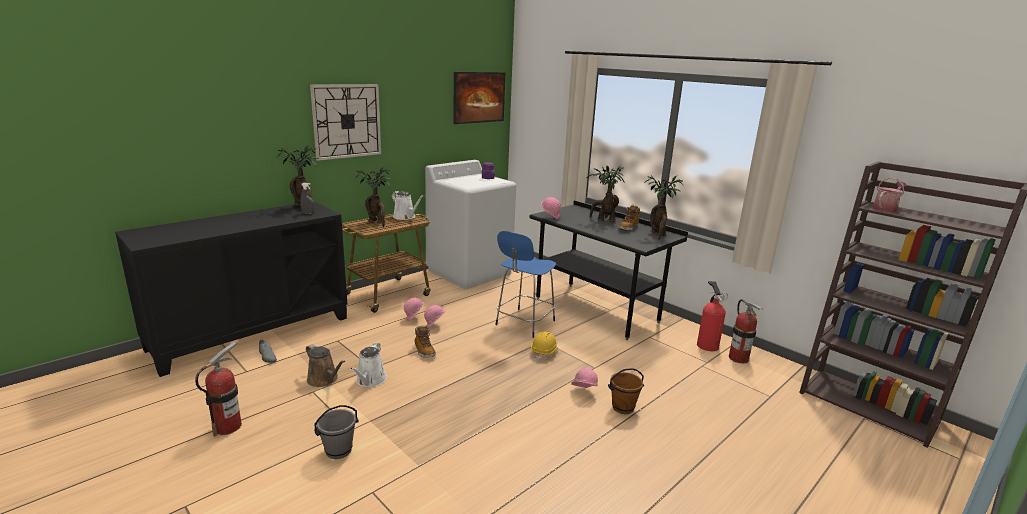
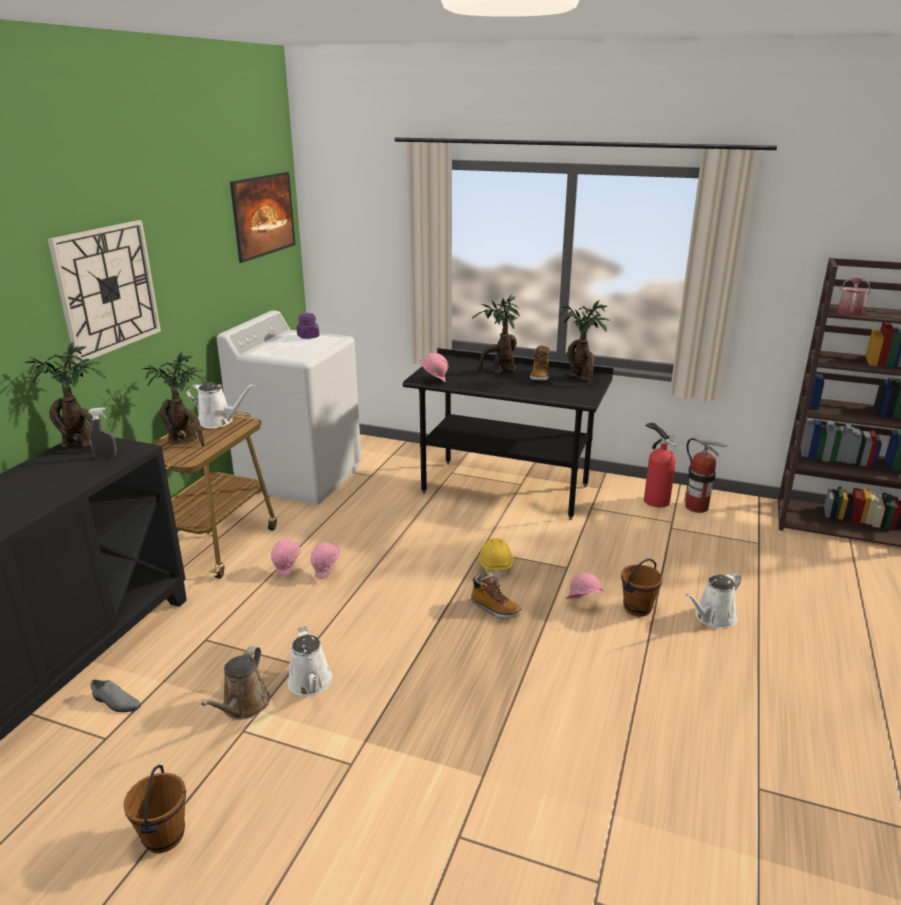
camera: 25 degrees left, 5 degrees up
fire extinguisher [195,342,242,436] -> brown bucket [123,765,186,853]
brown watering can [306,344,345,387] -> brown watering can turned 90 degrees clockwise [201,646,270,719]
grey bucket [314,405,359,459] -> none
boot [415,325,436,358] -> boot moved to [471,573,522,619]
blue stool [495,231,556,338] -> none
none -> white watering can [685,572,741,628]

